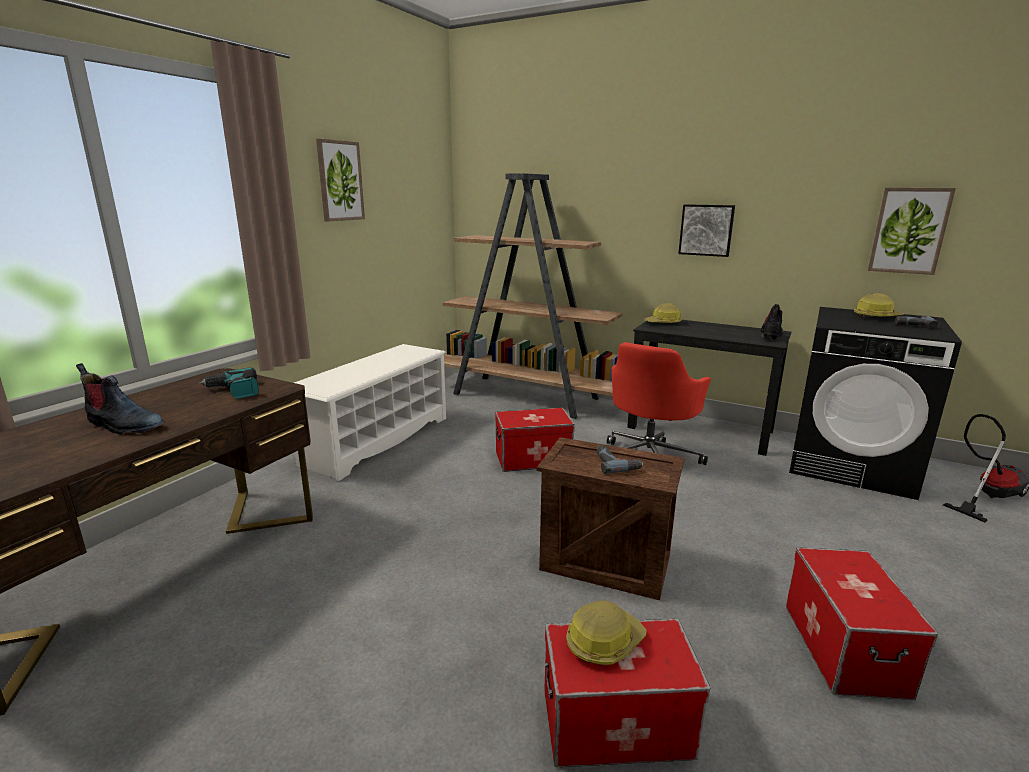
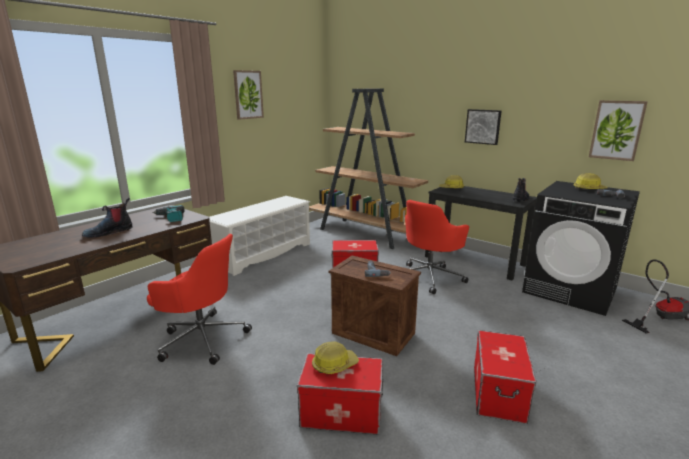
camera: 10 degrees right, 0 degrees up
boot [76,363,164,435] -> boot turned 105 degrees clockwise [82,198,133,238]
none -> red office chair [147,234,252,365]

